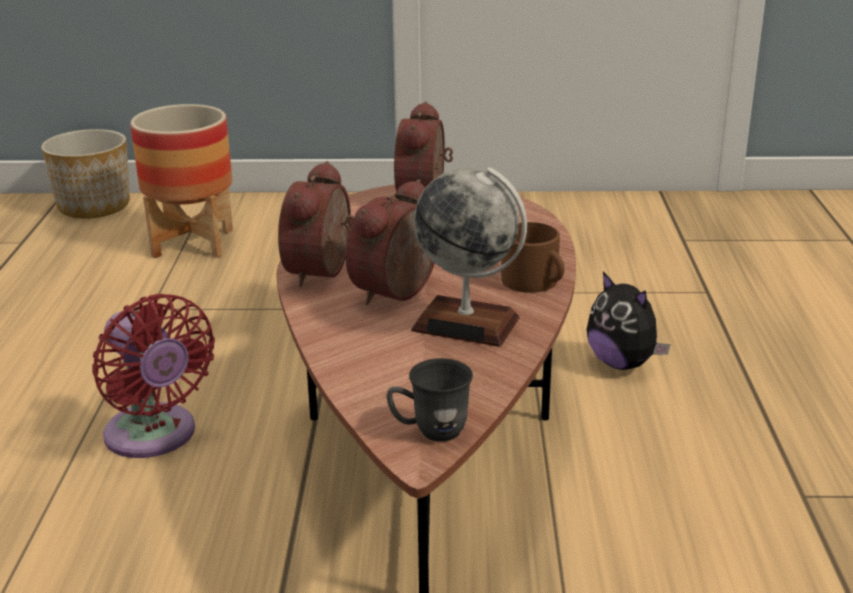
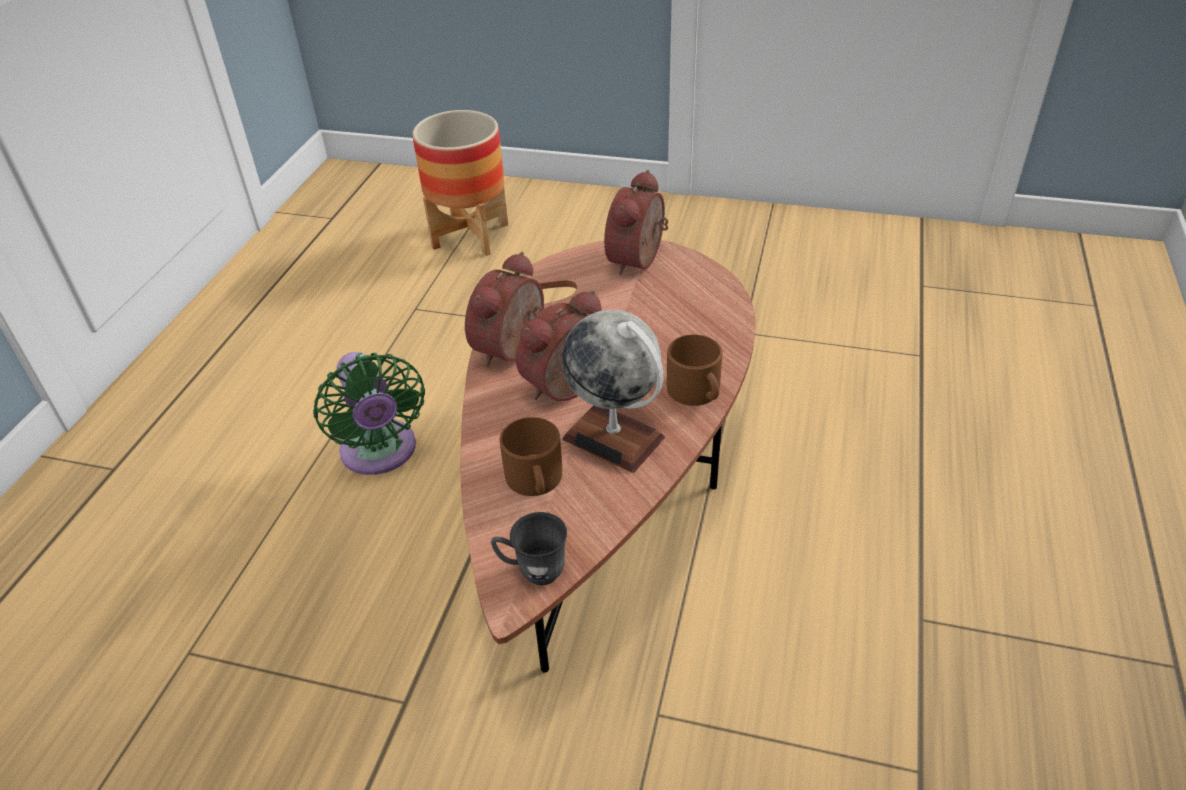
camera: 15 degrees right, 15 degrees up
planter [41,129,130,219] -> none
red fan [92,294,215,458] -> green fan [313,352,425,475]
plush toy [586,271,670,370] -> none
none -> brown mug [500,417,562,496]

